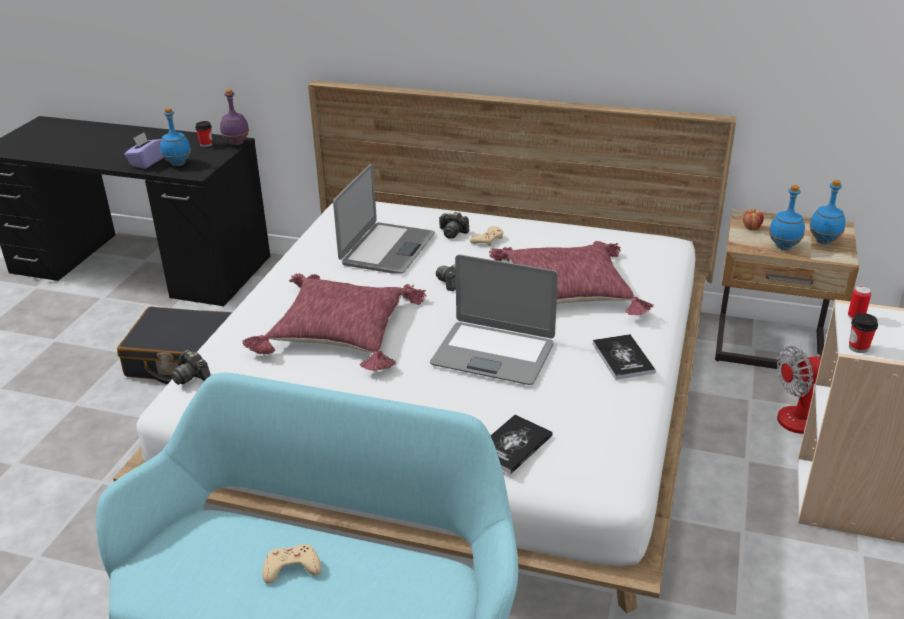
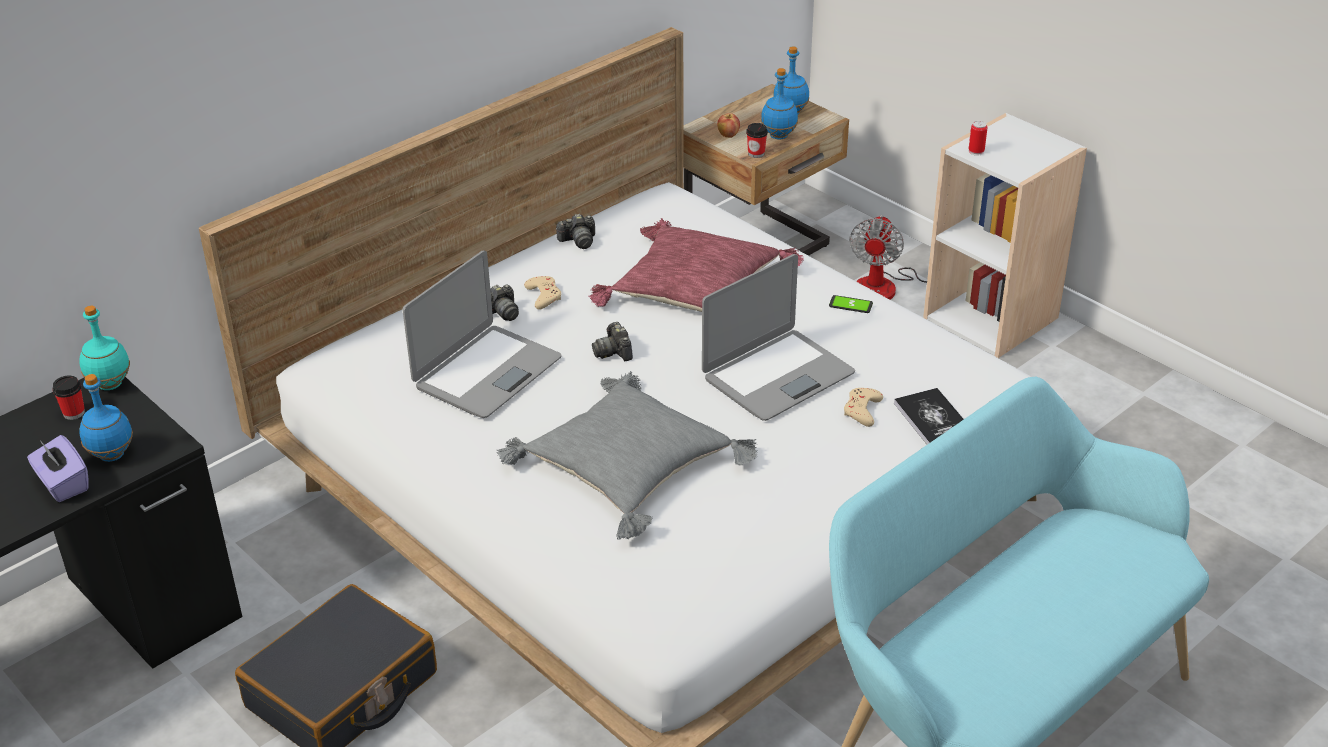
camera: 60 degrees left, 5 degrees up
camera [171,350,211,385] -> camera moved to [556,214,595,249]
purple bottle [220,89,249,146] -> turquoise bottle [79,306,130,390]
red pillow [242,273,426,371] -> grey pillow [496,371,758,540]
beige game controller [262,544,322,583] -> beige game controller moved to [844,388,883,427]
laptop [333,164,435,274] -> laptop turned 75 degrees clockwise [403,250,562,418]
book [593,334,656,380] -> phone [829,295,873,313]
cup [849,313,878,353] -> cup moved to [746,123,768,158]

